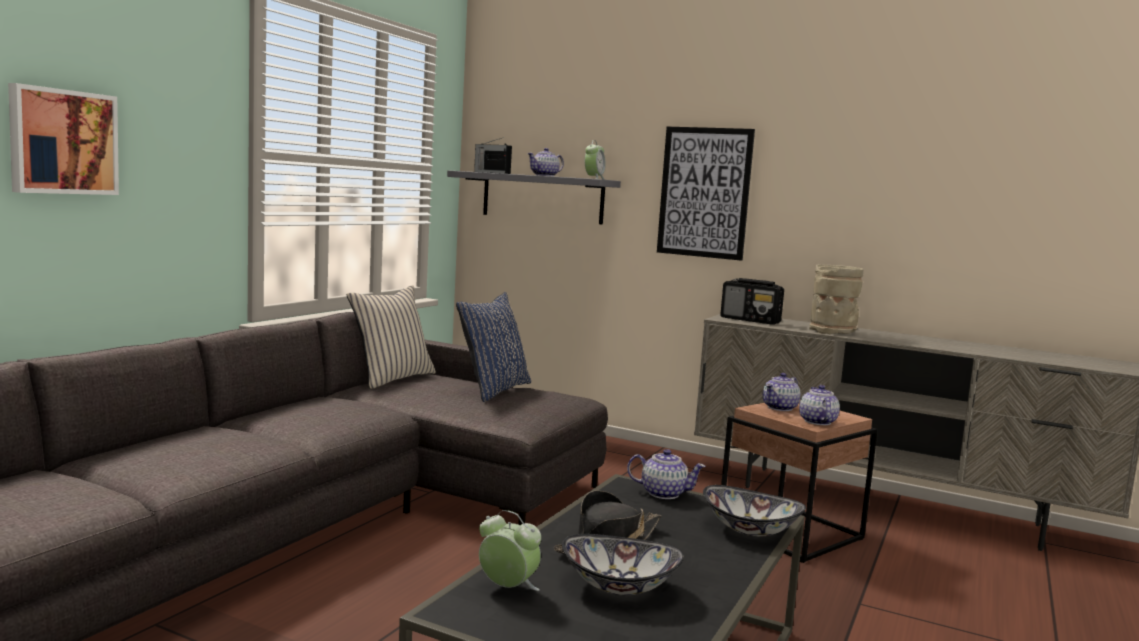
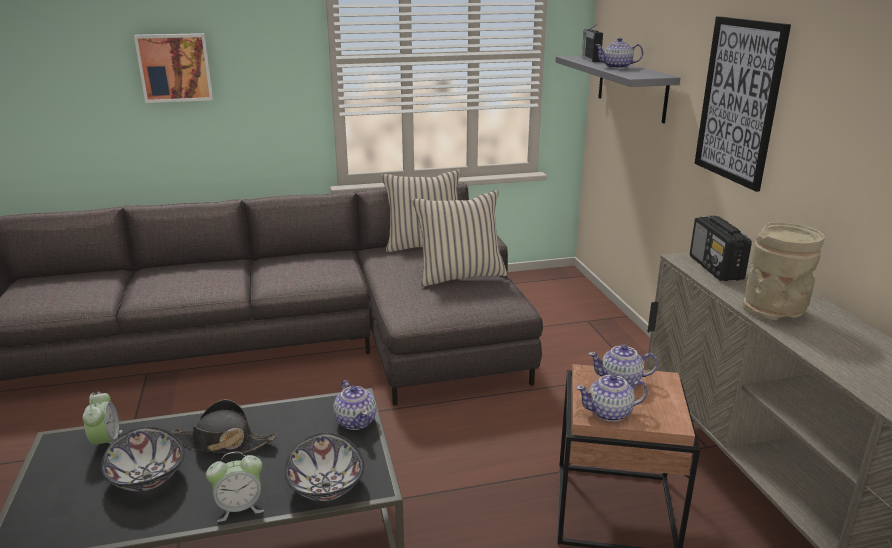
camera: 50 degrees right, 15 degrees up
blue pillow [456,292,531,402] -> beige pillow [412,190,507,287]
alarm clock [585,140,605,180] -> alarm clock moved to [206,452,264,522]
teapot [799,385,840,425] -> teapot turned 150 degrees counterclockwise [576,374,648,422]

